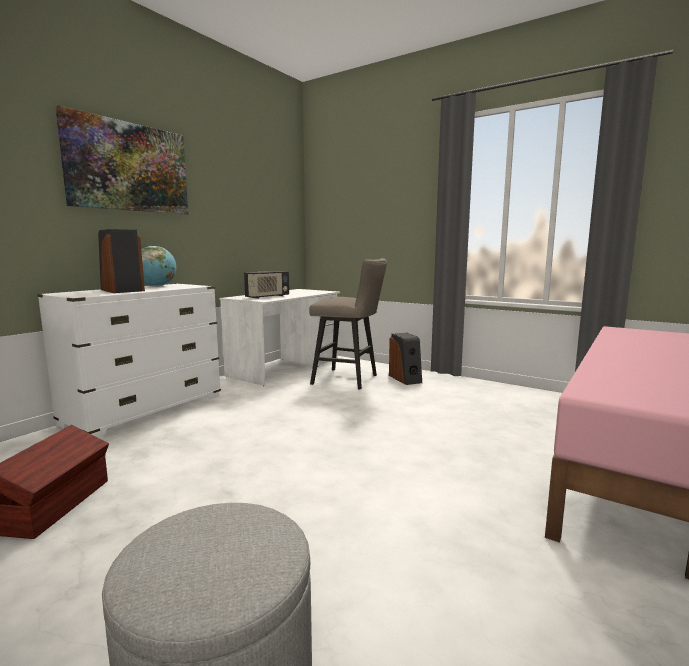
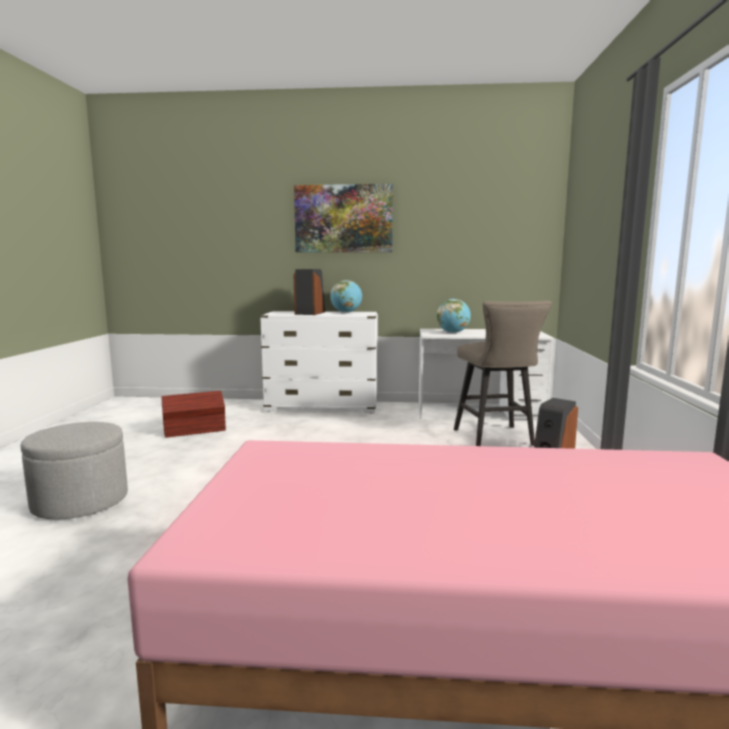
camera: 60 degrees right, 0 degrees up
radio [244,271,289,299] -> globe [437,299,471,333]

